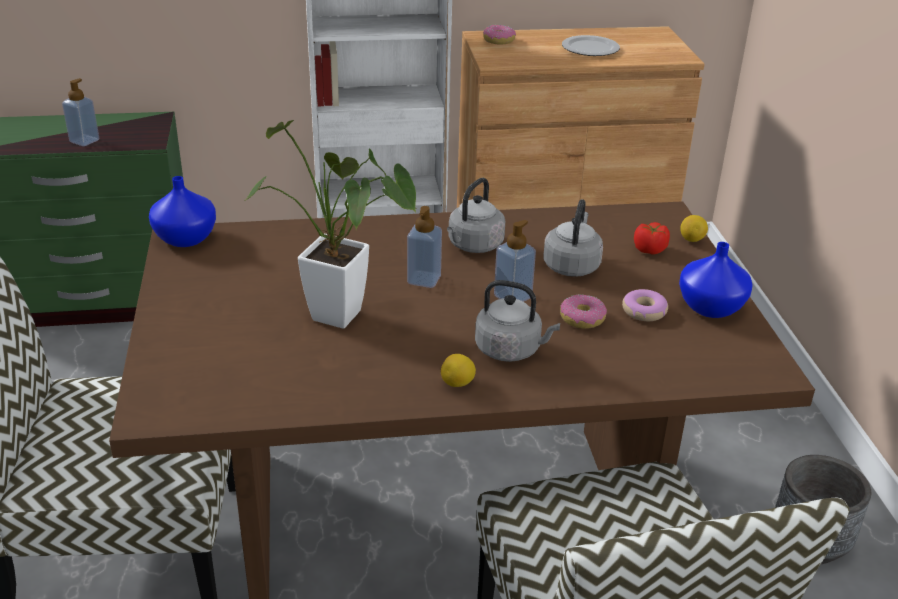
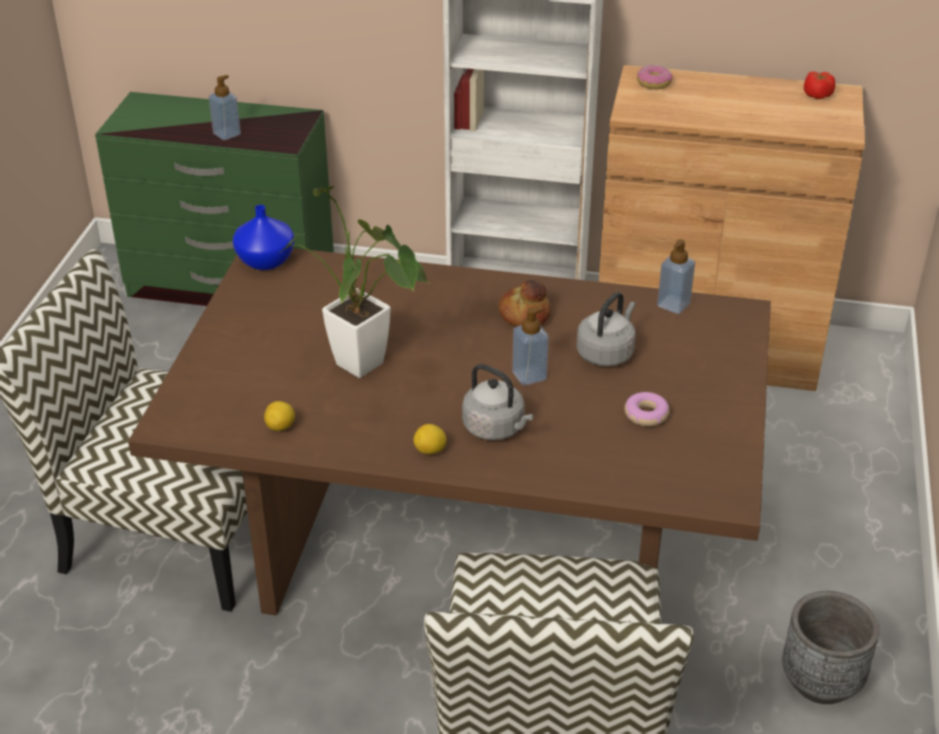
camera: 20 degrees right, 5 degrees up
soap dispenser [407,206,442,288] -> soap dispenser moved to [657,239,695,314]
grey kettle [447,178,505,253] -> bread [498,280,551,327]
donut [560,294,607,329] -> none
plate [562,35,620,56] -> none
tomato [634,222,670,254] -> tomato moved to [804,71,835,99]
blue vase [679,242,753,318] -> none
lemon [680,215,708,242] -> lemon moved to [264,401,295,431]

